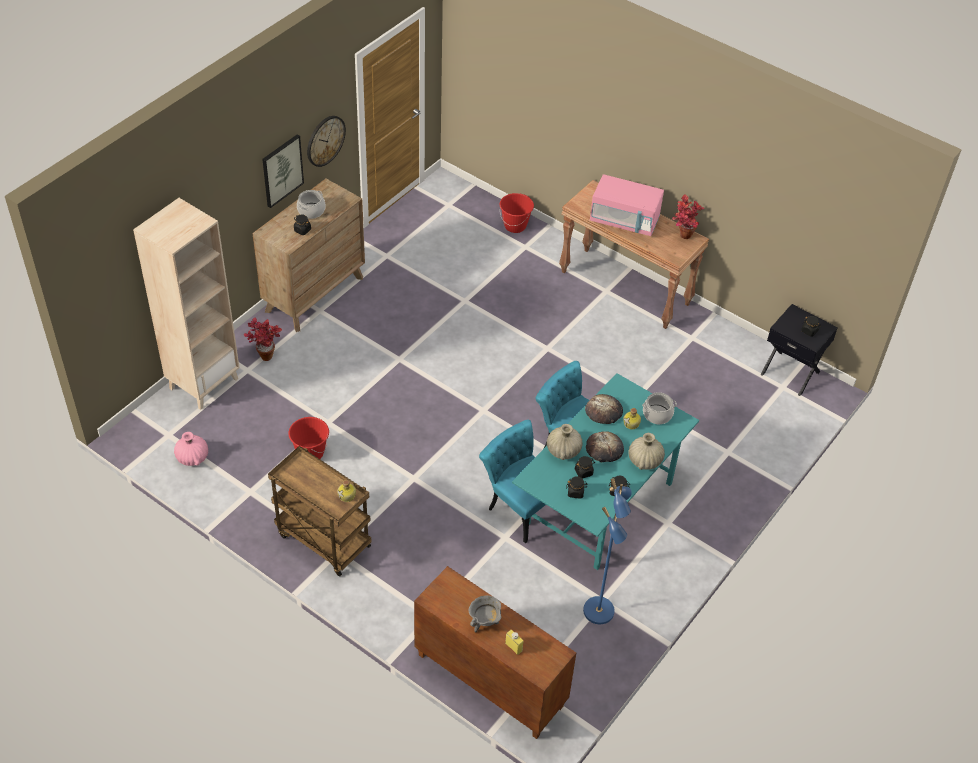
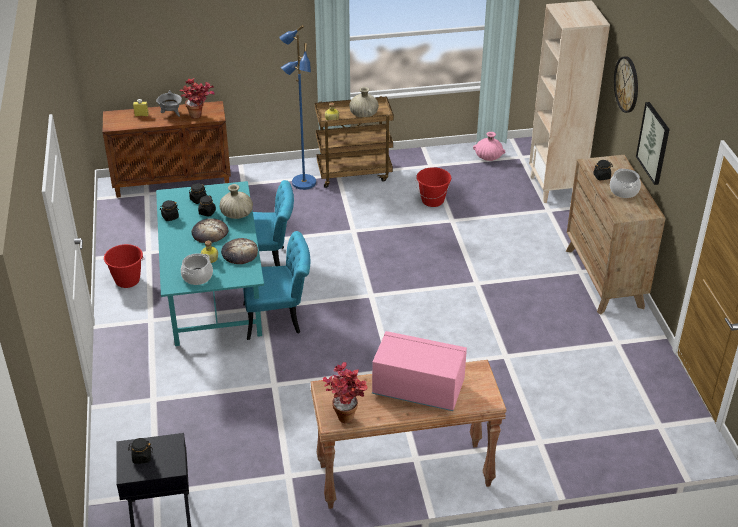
camera: 135 degrees right, 10 degrees down
potted plant [244,317,282,361] -> potted plant moved to [179,78,215,119]
wall clock [307,116,346,167] -> wall clock moved to [614,56,638,113]
red bucket [500,193,534,233] -> red bucket moved to [104,244,145,288]
blue floor lamp [583,478,632,624] -> blue floor lamp moved to [279,25,316,190]
pink microwave [590,174,664,236] -> pink microwave turned 45 degrees clockwise [372,331,467,411]
beige vase [628,433,665,470] -> beige vase moved to [349,87,379,117]

